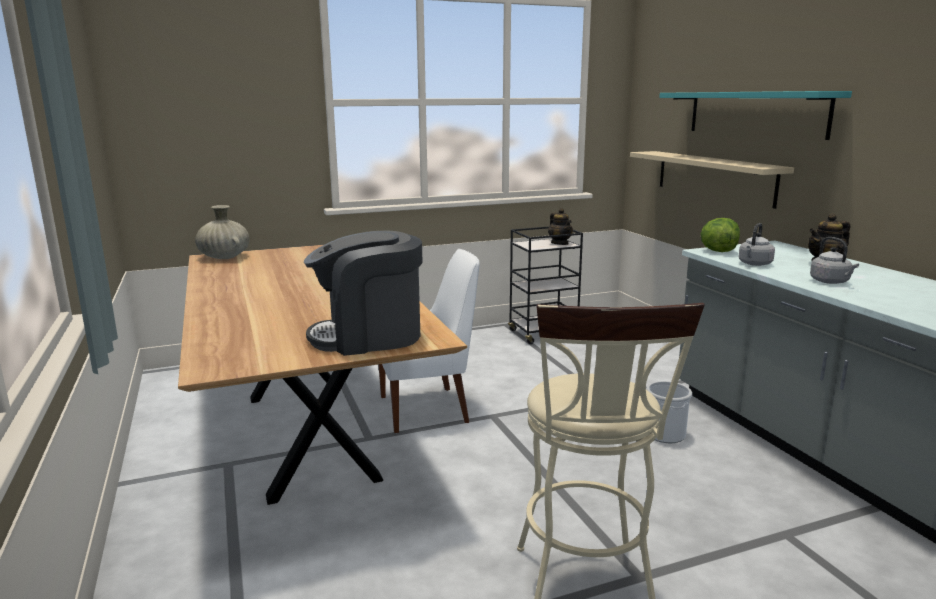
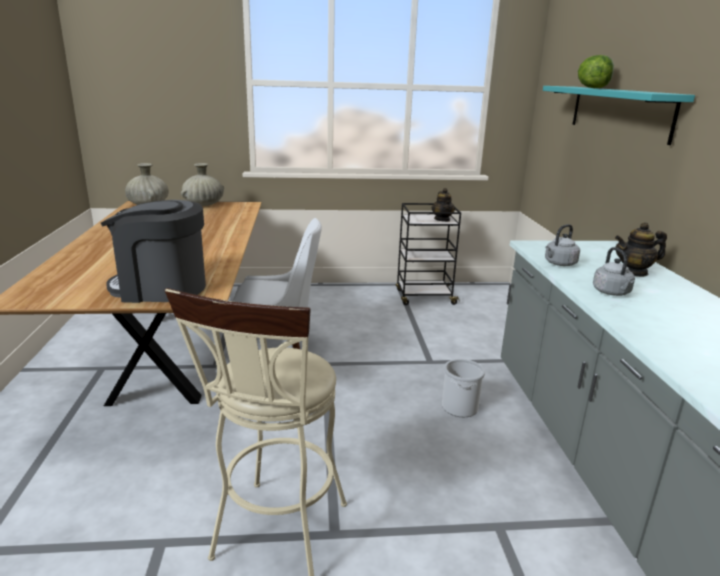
camera: 15 degrees right, 5 degrees up
beige shelf [630,151,794,209] -> none
lettuce [700,218,740,252] -> lettuce moved to [578,55,614,88]
none -> beige vase [181,163,224,206]

